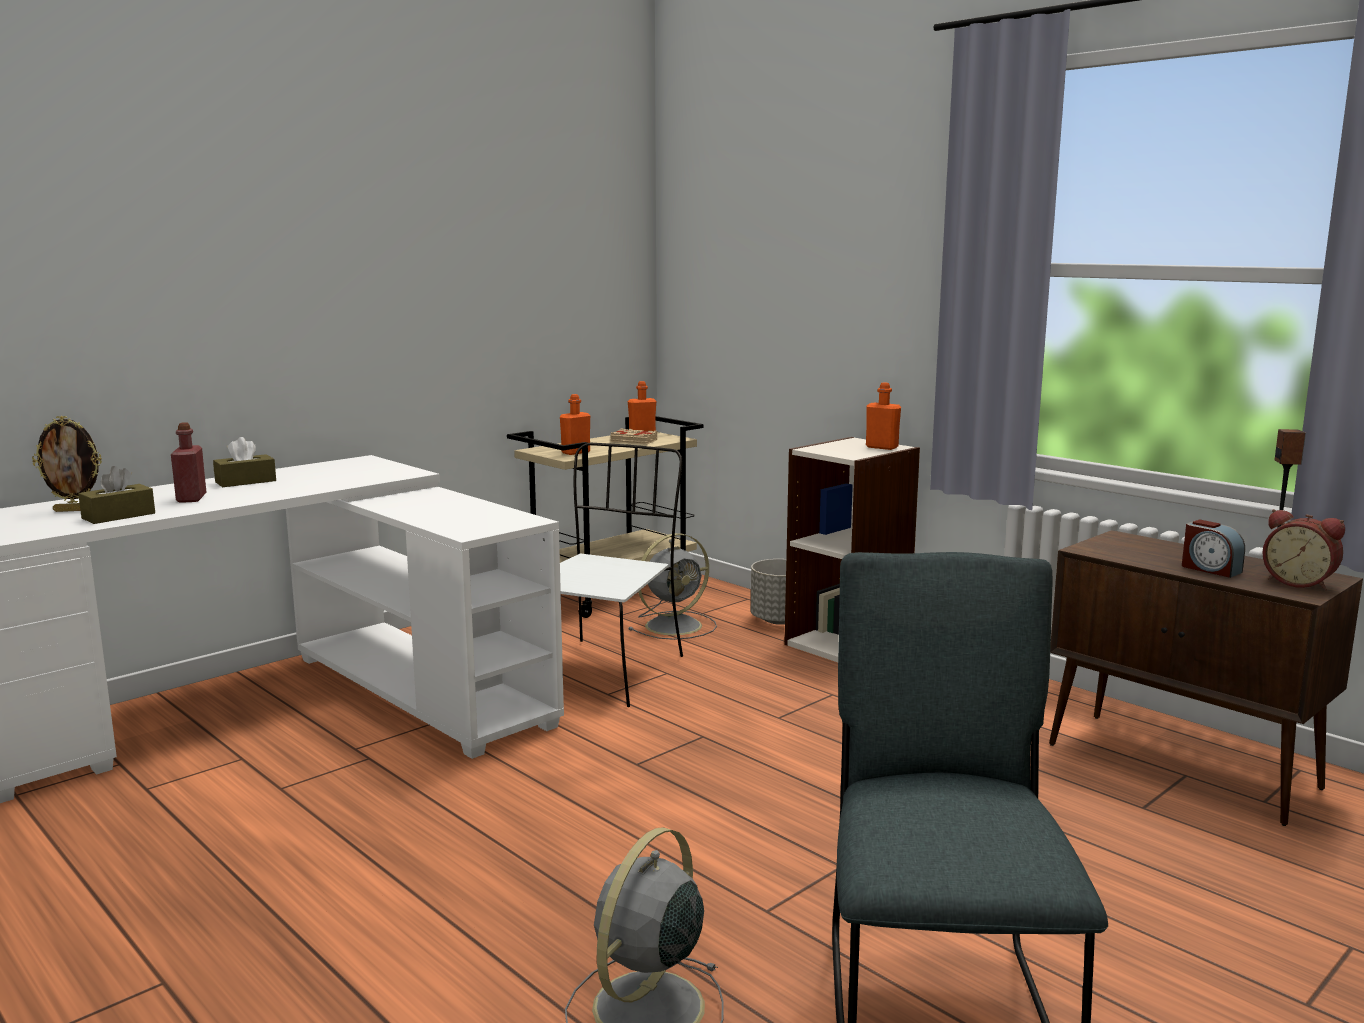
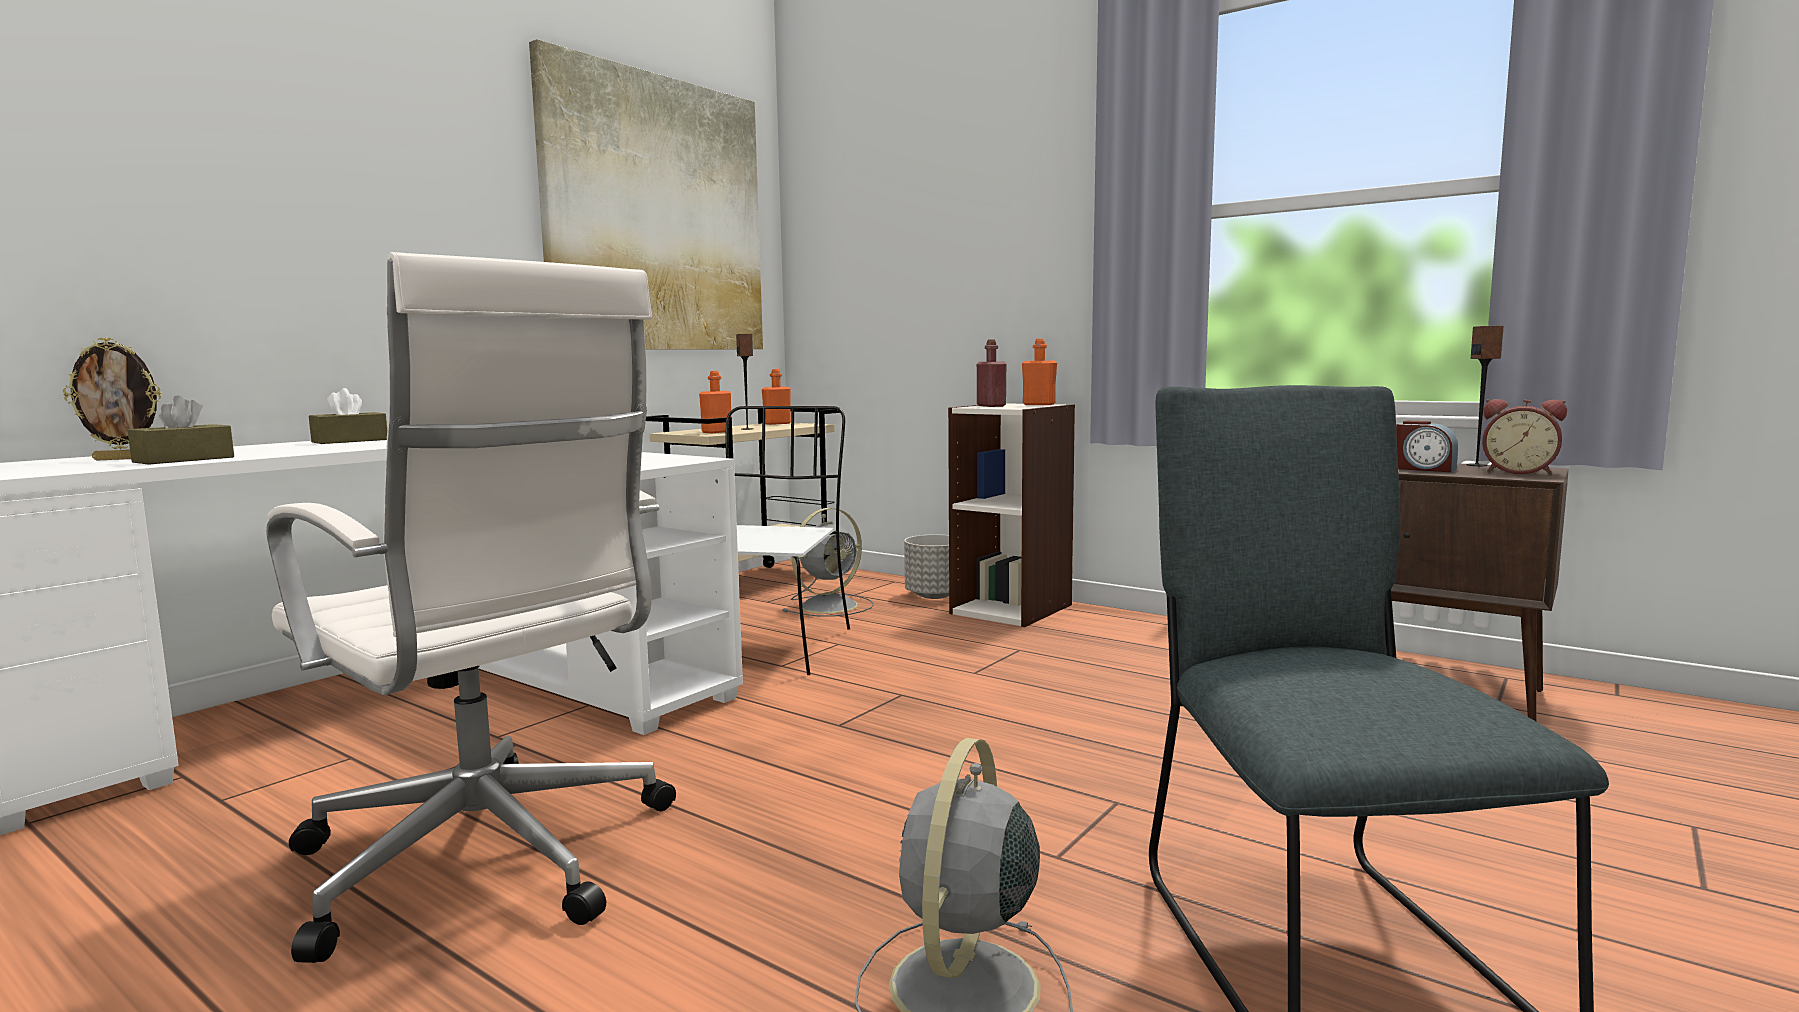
camera: 10 degrees left, 5 degrees down
red bottle [171,422,207,503] -> red bottle moved to [977,339,1006,407]
beige book [610,428,657,444] -> none
none -> white office chair [266,252,676,963]
none -> picture [529,39,763,349]
none -> speaker [736,334,754,430]

